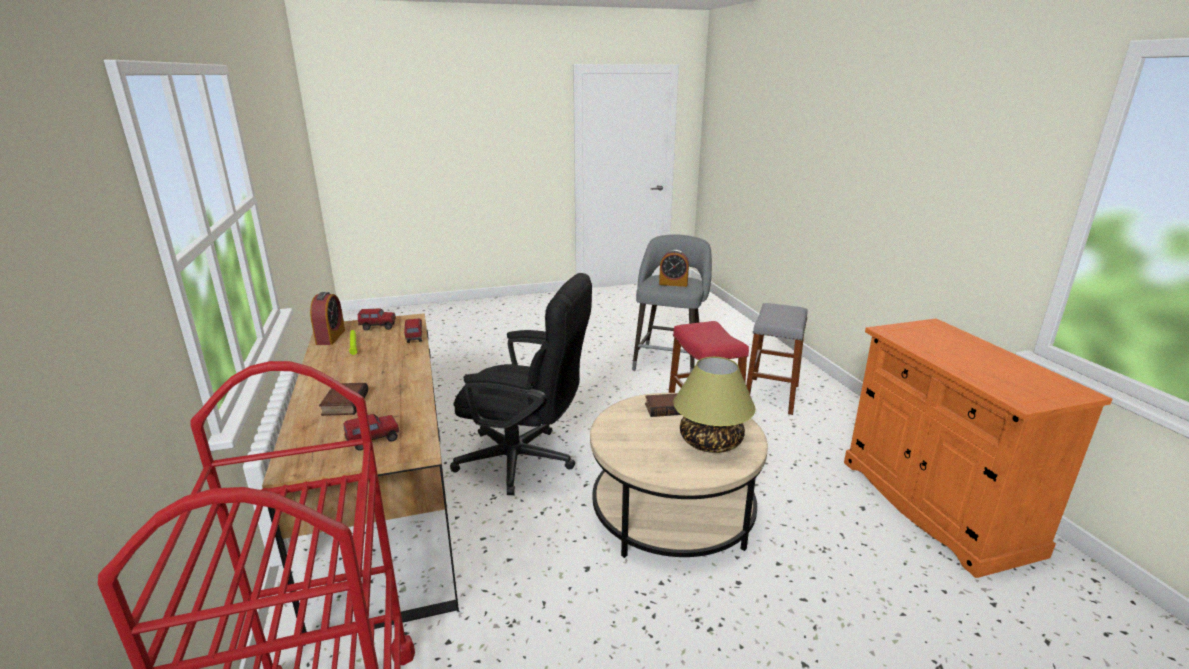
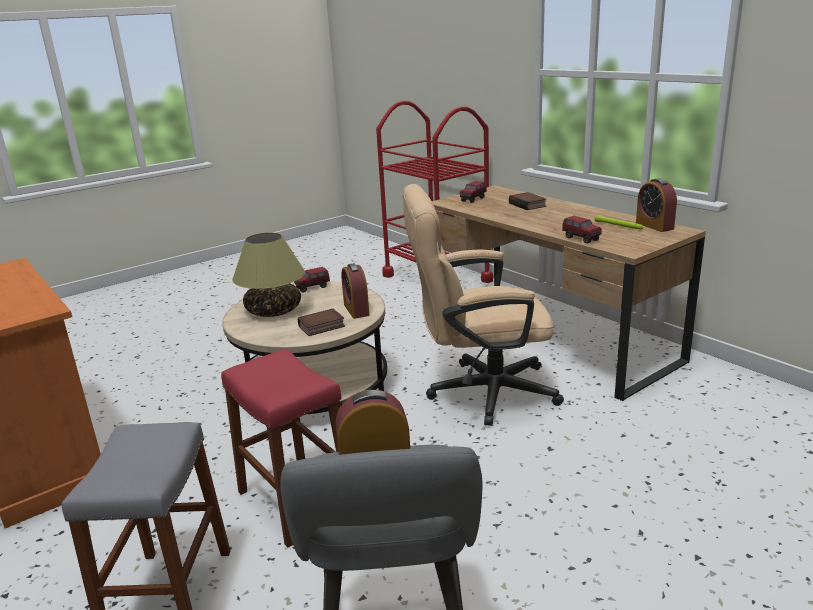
camera: 160 degrees right, 0 degrees up
toy truck [358,308,396,330] -> toy truck moved to [294,267,330,292]
black office chair [450,273,592,495] -> beige office chair [403,184,564,426]
none -> alarm clock [341,263,370,319]

